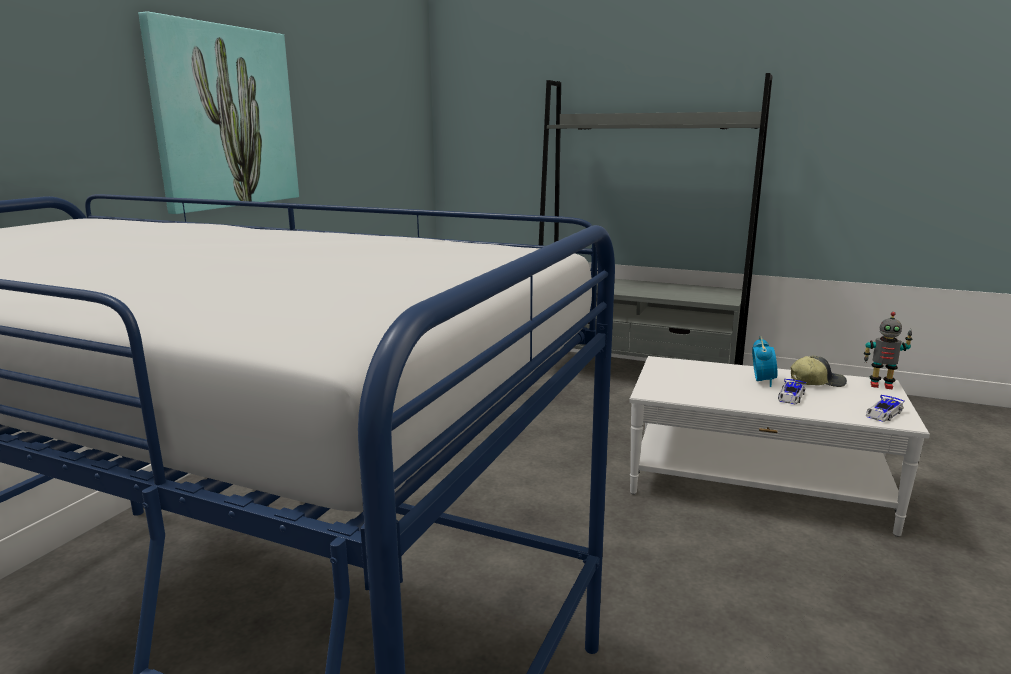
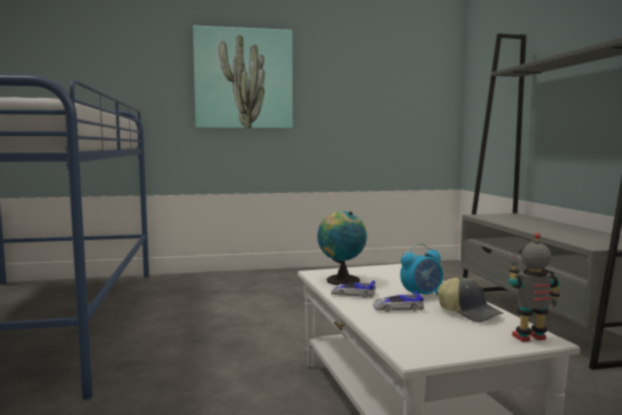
camera: 55 degrees right, 10 degrees down
toy robot [864,312,912,390] -> toy robot turned 90 degrees clockwise [509,233,560,342]
toy car [866,395,904,422] -> toy car moved to [331,281,376,298]
none -> globe [317,211,367,285]

